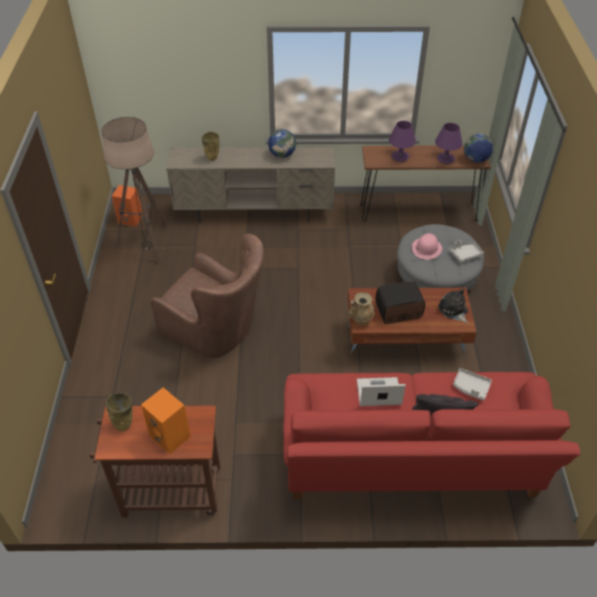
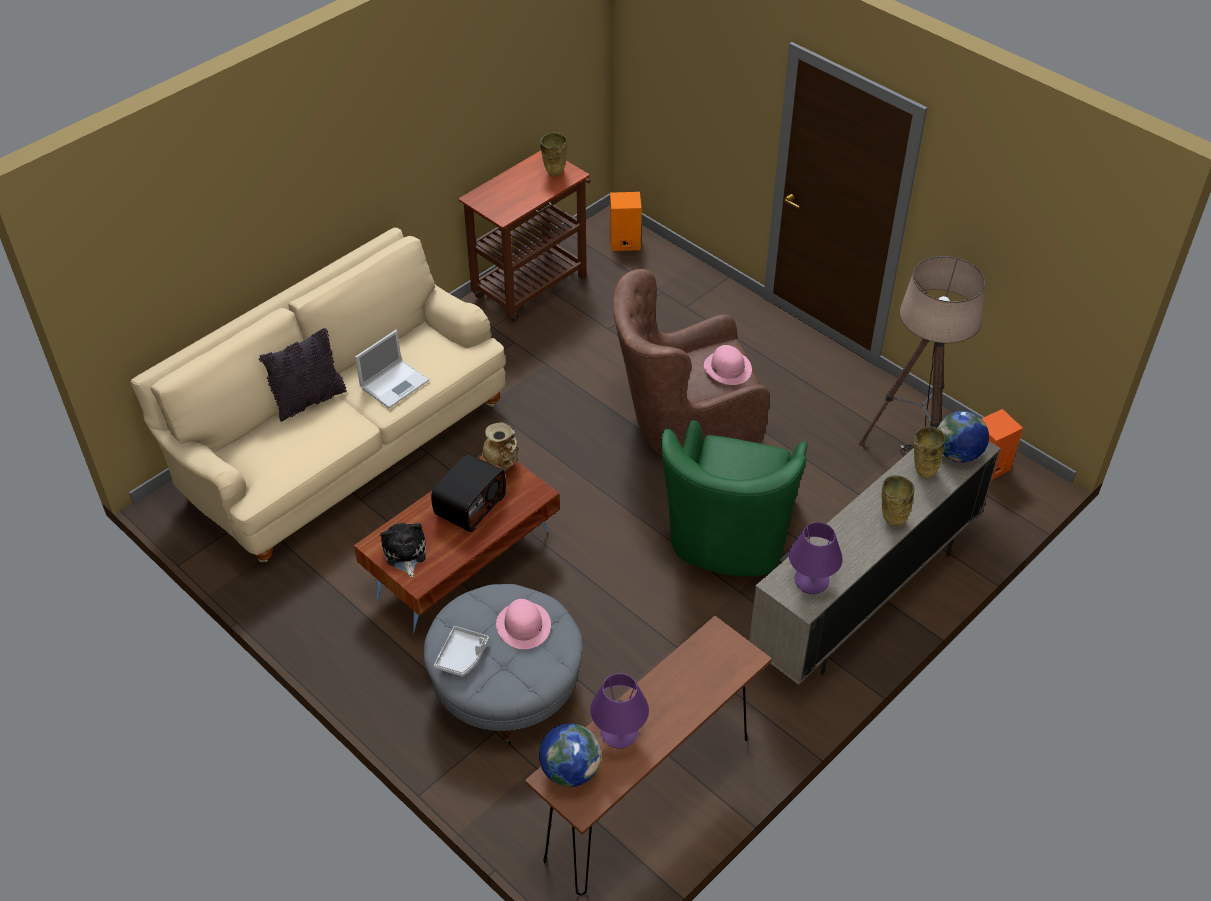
camera: 135 degrees right, 0 degrees up
orange speaker [141,387,191,454] -> orange speaker moved to [610,192,641,251]
globe [268,129,296,158] -> globe moved to [938,411,989,463]
red sofa [283,372,580,499] -> beige sofa [130,228,506,562]
purple table lamp [389,121,416,162] -> purple table lamp moved to [789,522,843,594]
plush toy [438,289,468,323] -> plush toy turned 120 degrees counterclockwise [380,522,426,577]
grey tray [453,368,492,401] -> none
none -> green armchair [661,420,807,576]
none -> pink hat [704,345,752,385]
none -> beige vase [881,475,914,526]

